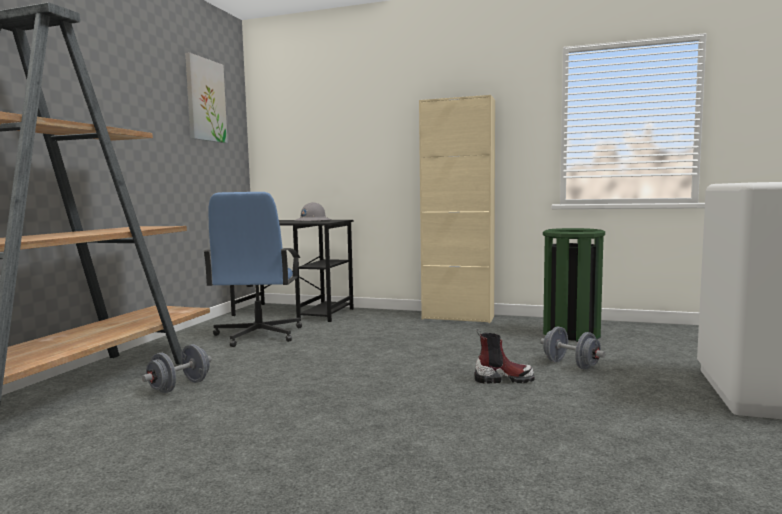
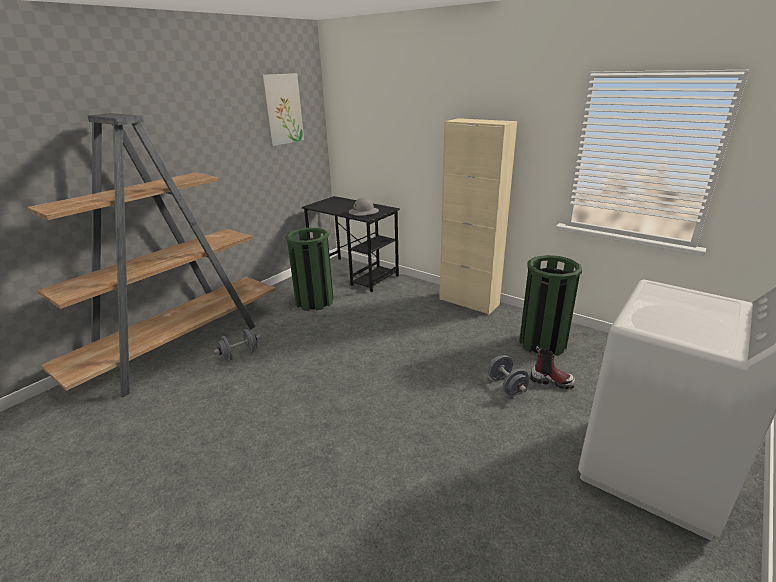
camera: 20 degrees right, 20 degrees up
blue office chair [203,192,302,347] -> green trash can [285,228,334,311]
boot [475,329,535,384] -> boot moved to [530,346,575,389]

